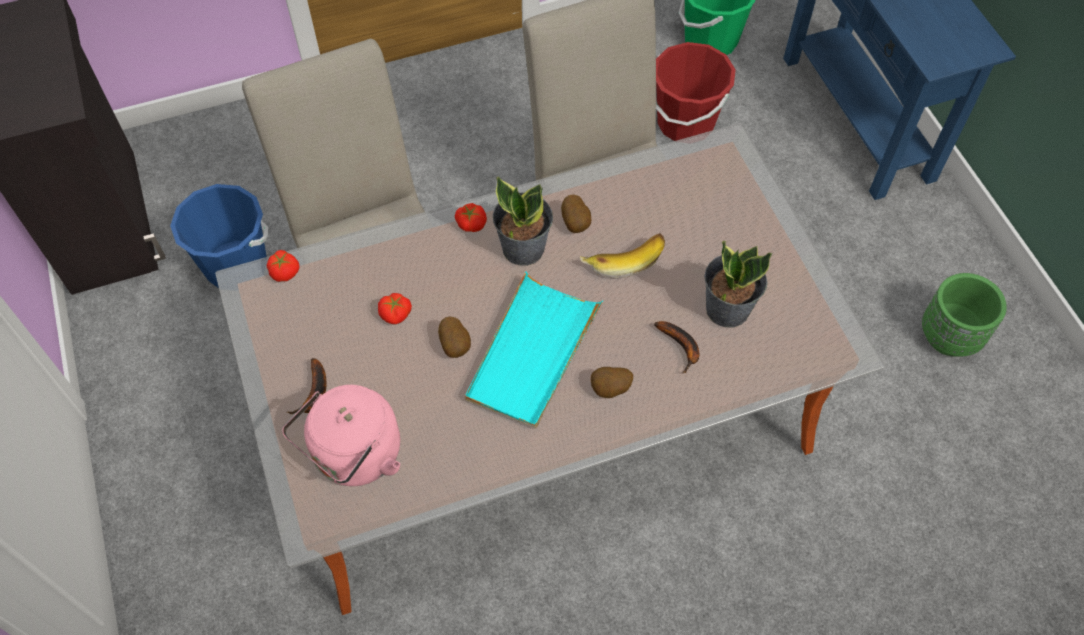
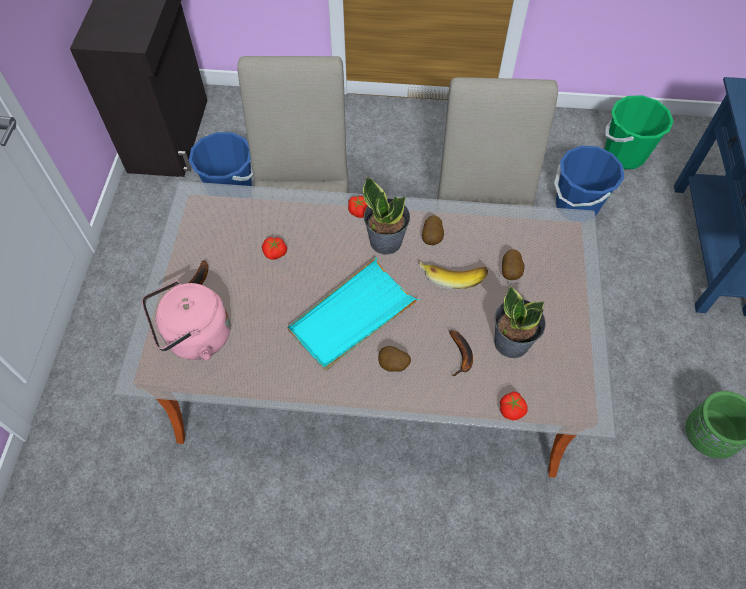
camera: 25 degrees right, 0 degrees up
tomato [267,250,299,282] -> tomato moved to [500,392,528,420]
potato [438,317,471,358] -> potato moved to [502,249,525,280]
red bucket [656,42,736,141] -> blue bucket [554,146,624,216]

